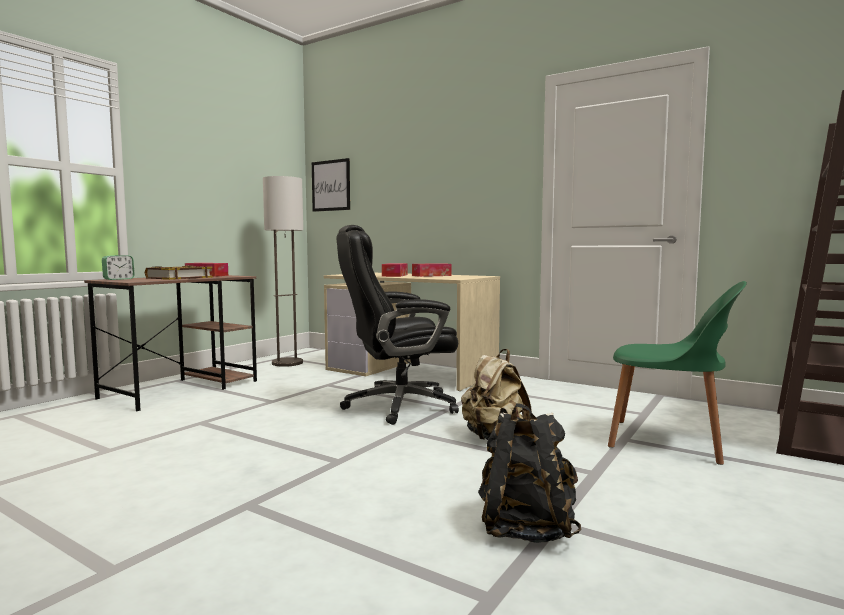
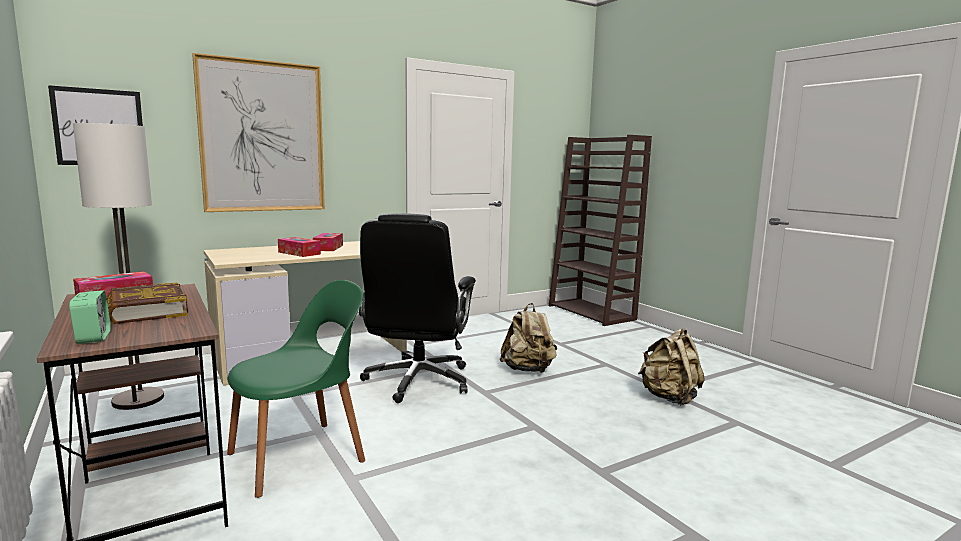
camera: 65 degrees left, 5 degrees up
black backpack [478,403,581,543] -> beige backpack [638,329,705,406]
green chair [608,281,747,465] -> green chair moved to [227,280,365,498]
none -> picture [192,53,325,212]

